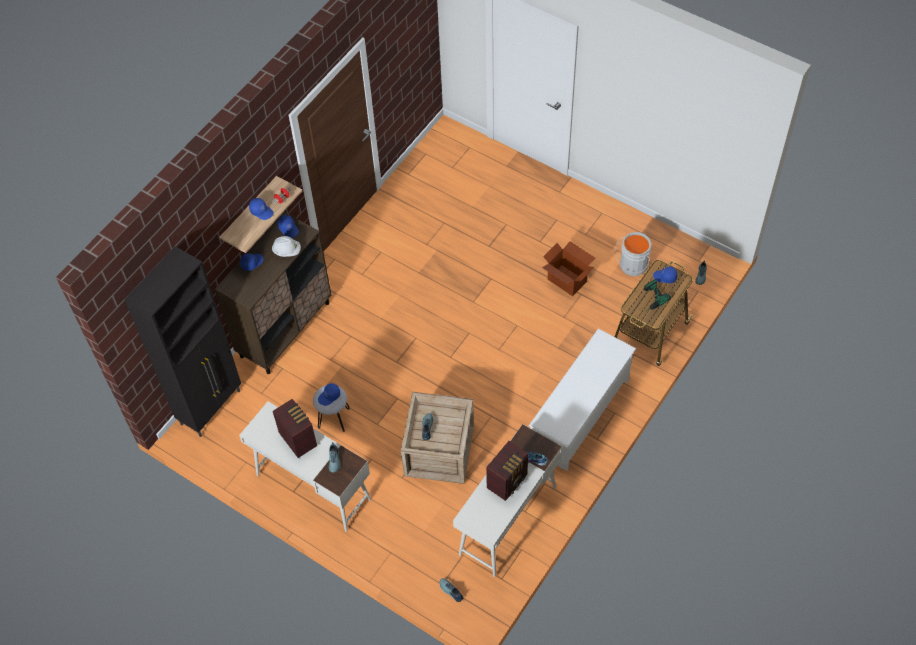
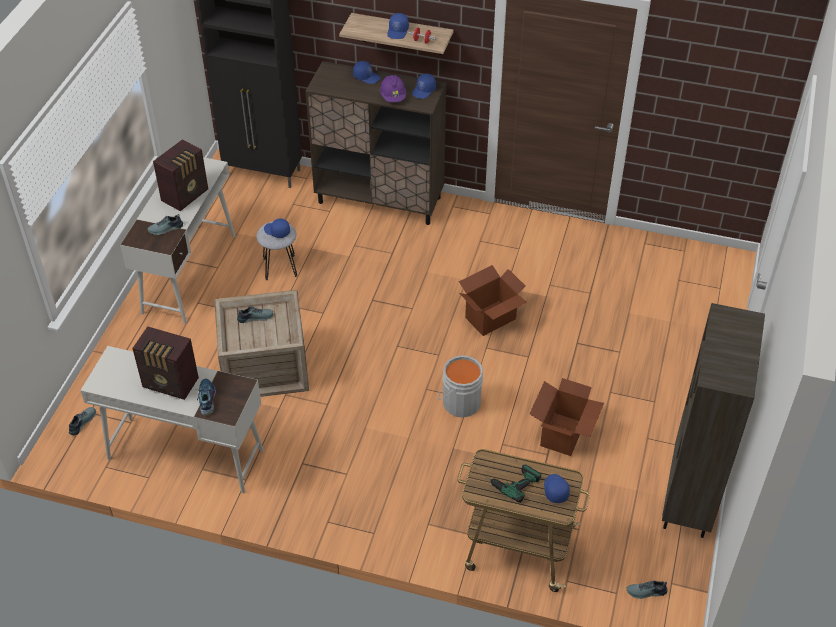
camera: 70 degrees right, 10 degrees down
white hard hat [272,236,301,257] -> purple hard hat [380,75,406,102]
white shoe rack [529,328,636,471] -> none
grey bucket [615,232,651,276] -> grey bucket moved to [438,355,483,418]
none -> cardboard box [459,265,527,336]
none -> brown bookcase [662,303,765,538]

